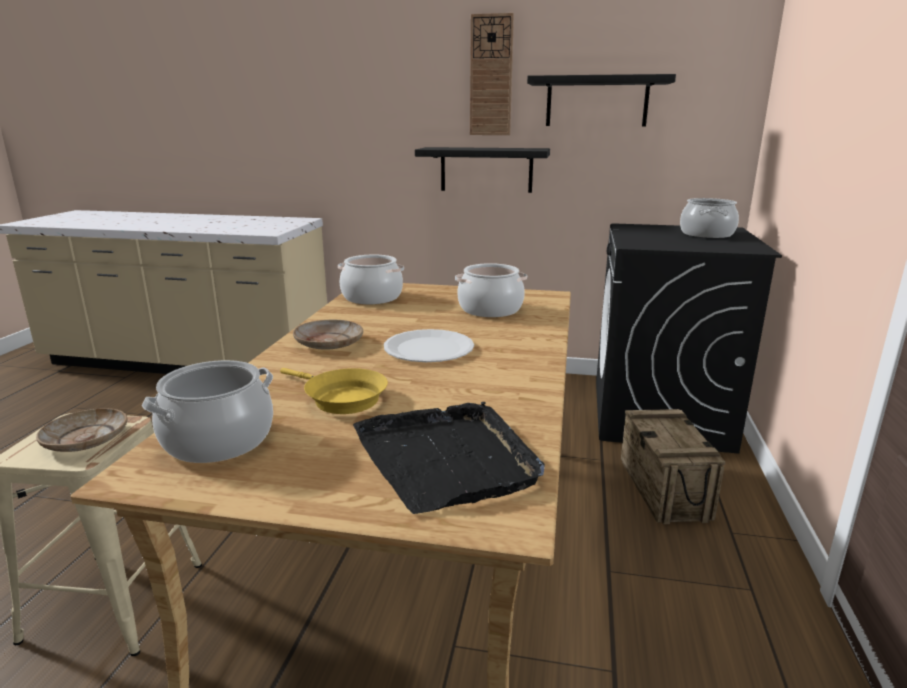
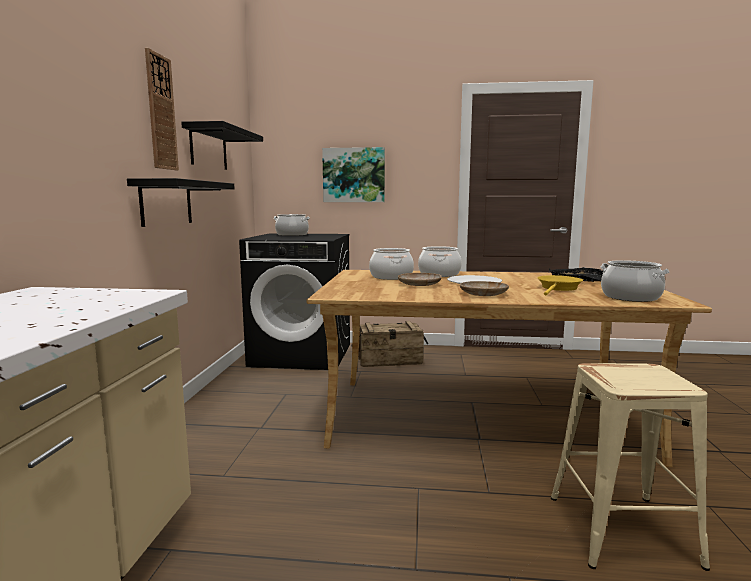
camera: 95 degrees left, 10 degrees down
beige plate [36,408,128,452] -> beige plate moved to [398,273,442,286]
cooking pot [338,254,404,304] -> cooking pot moved to [418,246,462,277]
none -> picture [322,147,385,202]

